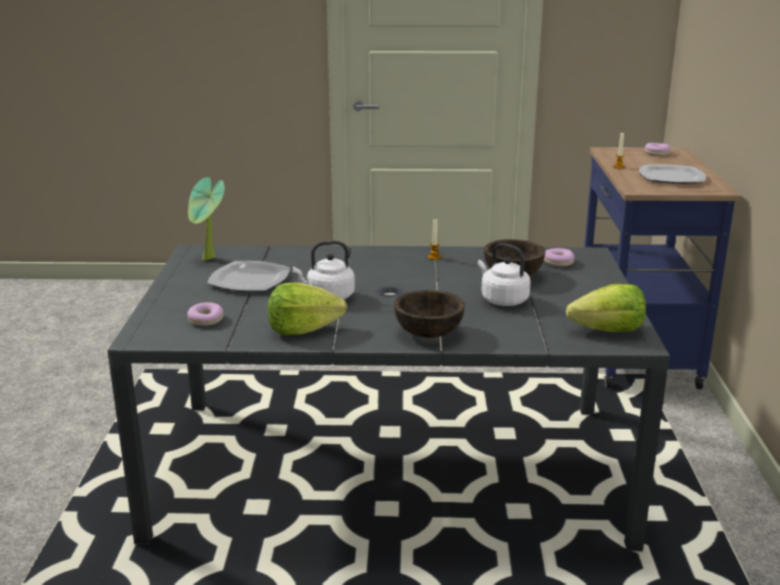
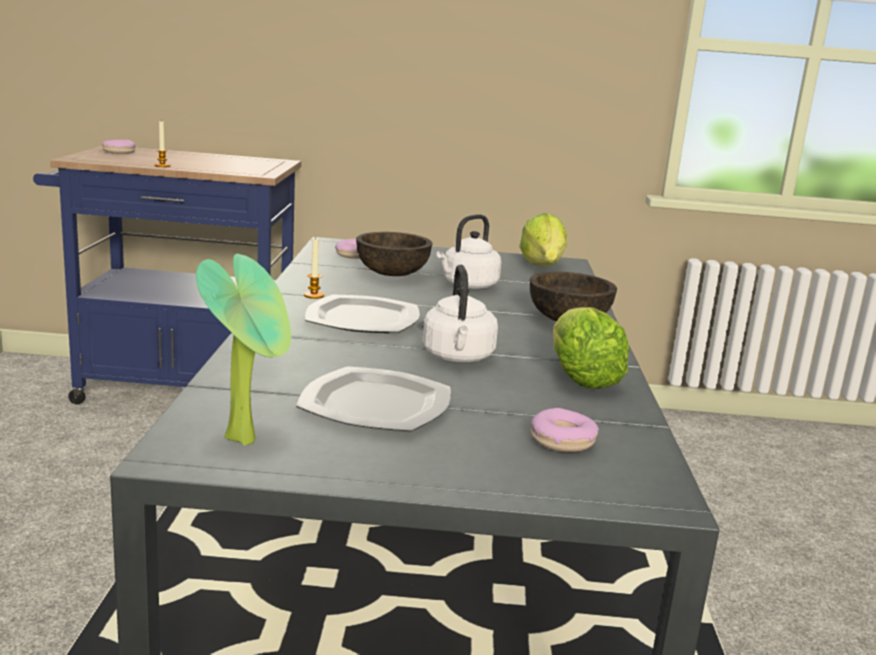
camera: 90 degrees left, 5 degrees down
plate [639,165,706,184] -> plate moved to [305,294,420,333]

